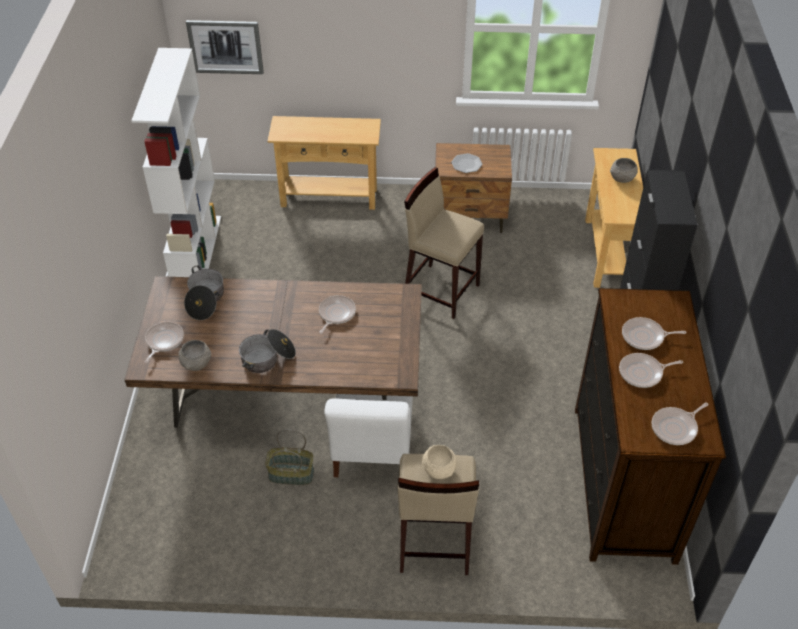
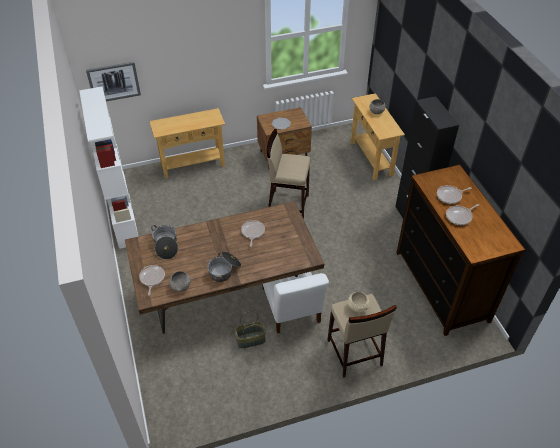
camera: 20 degrees left, 0 degrees up
frying pan [652,403,708,445] -> none

